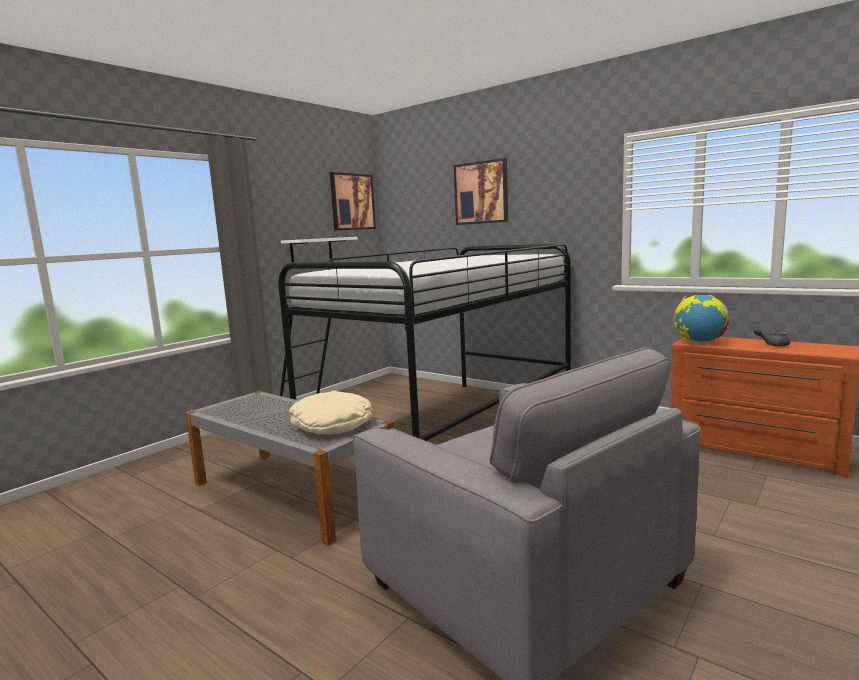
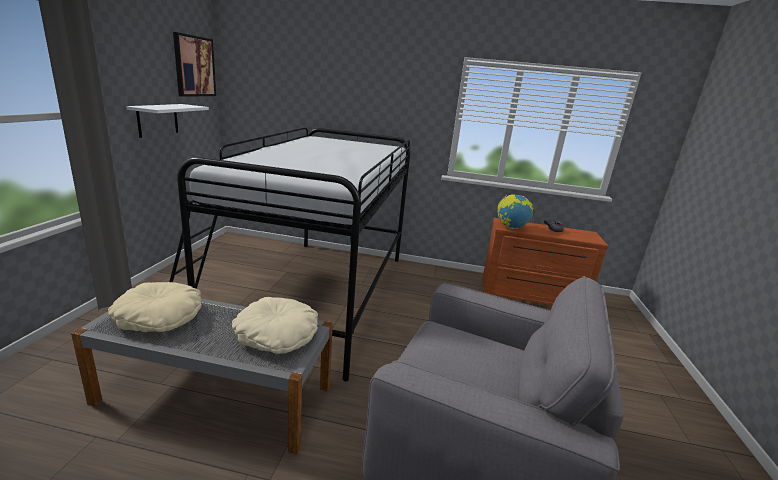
camera: 30 degrees left, 10 degrees up
picture [454,158,508,225] -> none
none -> beige pillow [108,282,202,332]

